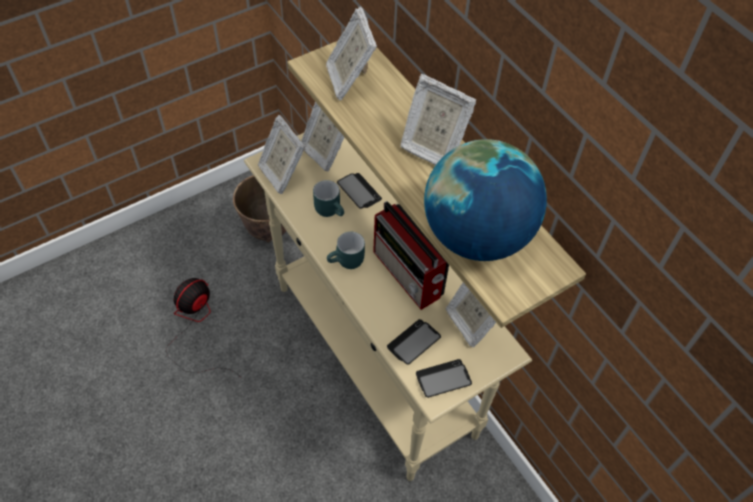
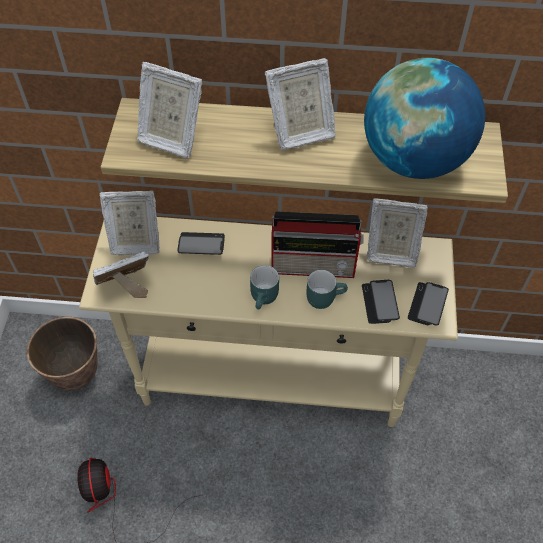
camera: 50 degrees left, 0 degrees up
picture frame [258,115,305,194] -> picture frame turned 150 degrees clockwise [93,251,149,298]
turquoise mug [313,180,344,217] -> turquoise mug moved to [306,270,348,309]

